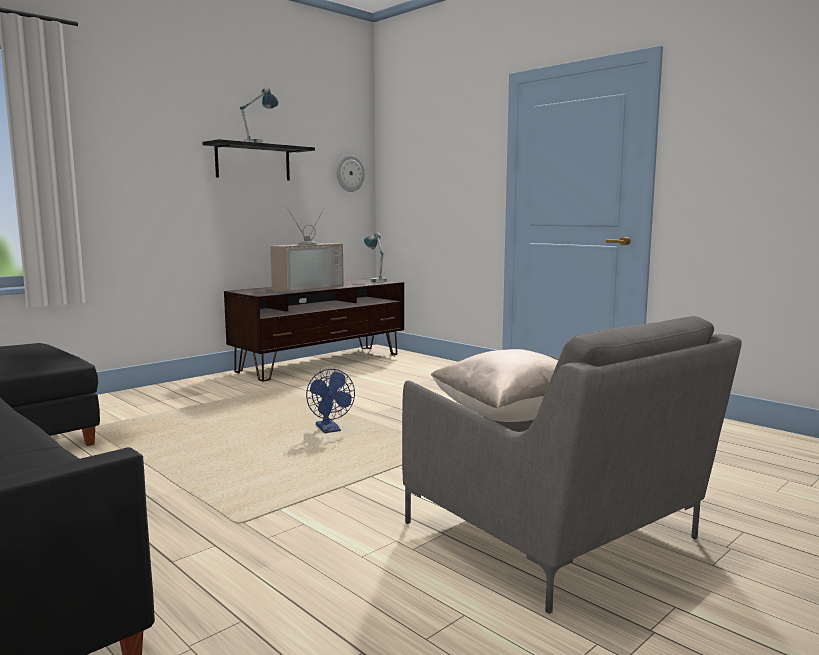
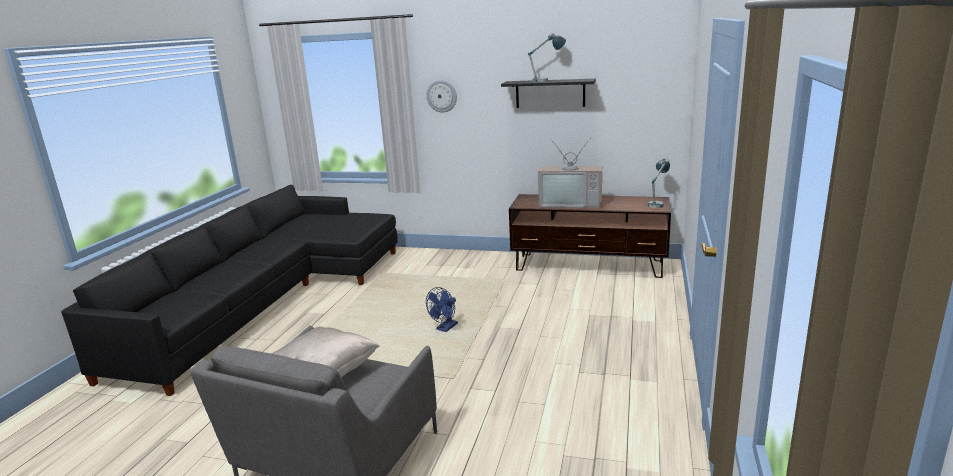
camera: 60 degrees right, 10 degrees up
wall clock [337,155,365,192] -> wall clock moved to [426,80,457,113]

